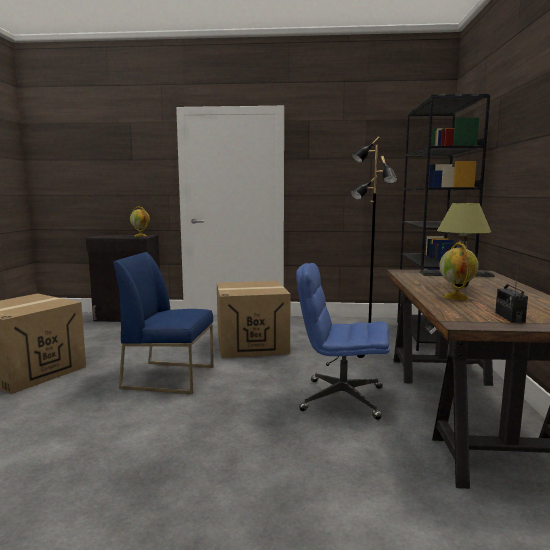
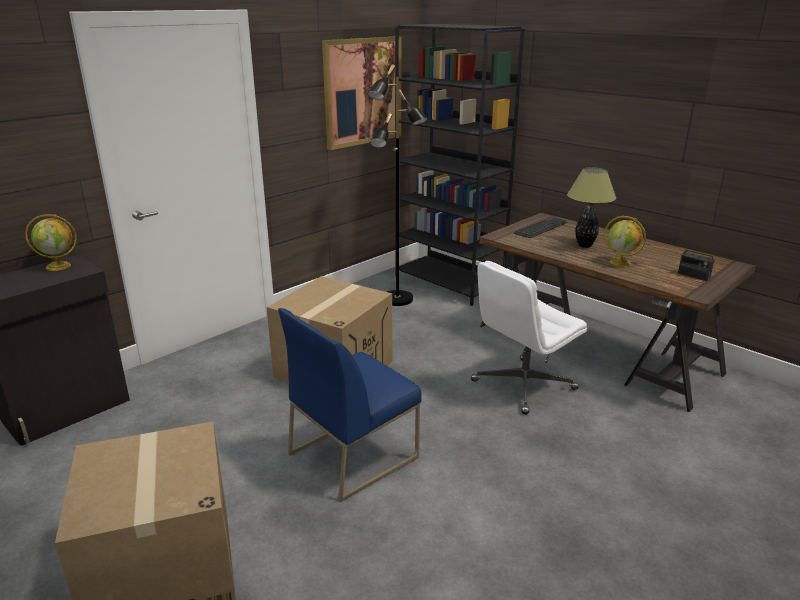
camera: 50 degrees left, 15 degrees up
blue office chair [296,263,390,420] -> white office chair [471,261,587,415]
none -> picture [322,36,401,150]

